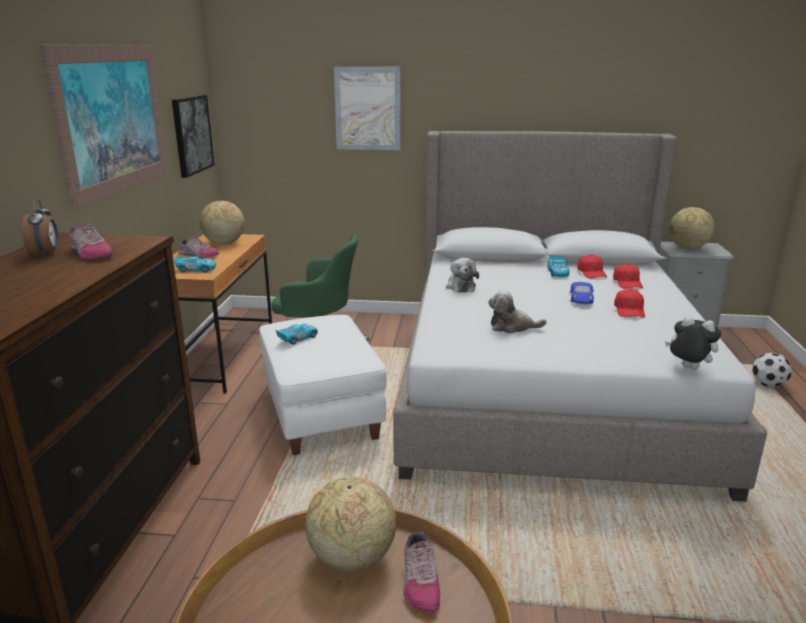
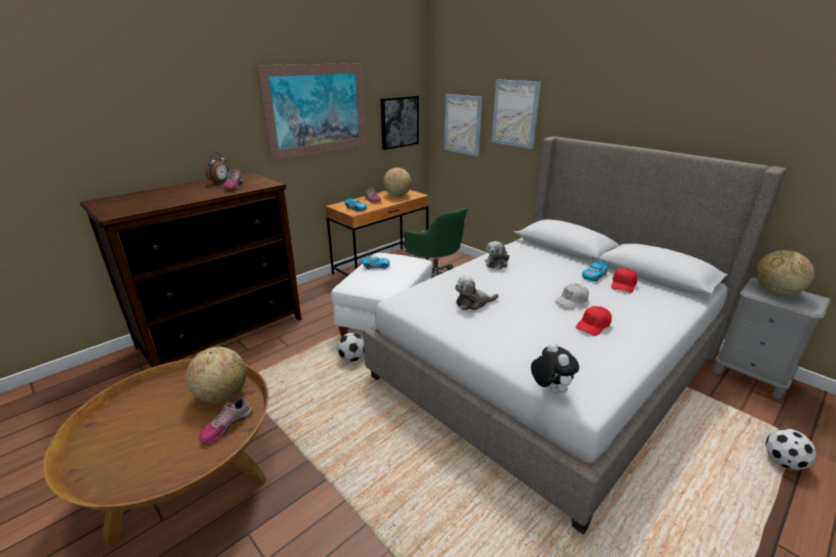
camera: 40 degrees right, 5 degrees up
plush toy [488,290,547,333] -> plush toy turned 60 degrees counterclockwise [455,276,498,310]
blue toy car [570,282,594,304] -> white cap [555,283,589,309]
red cap [613,264,643,289] -> none
none -> football [337,333,364,362]
none -> picture [444,94,482,156]

